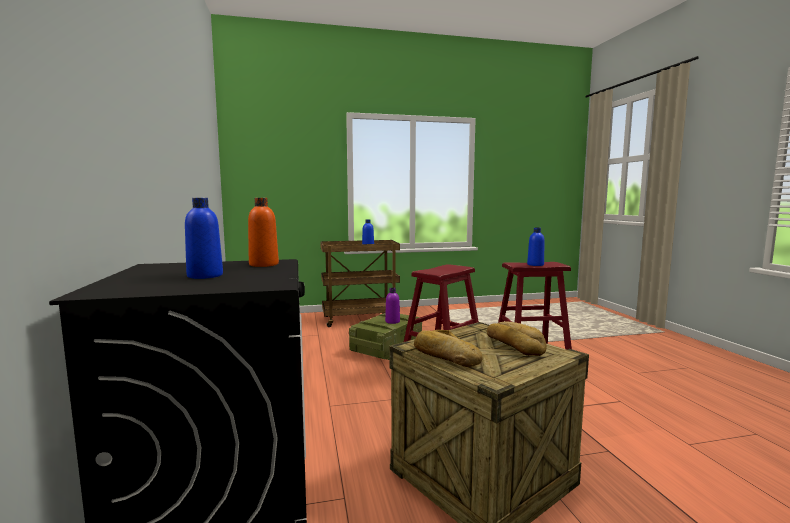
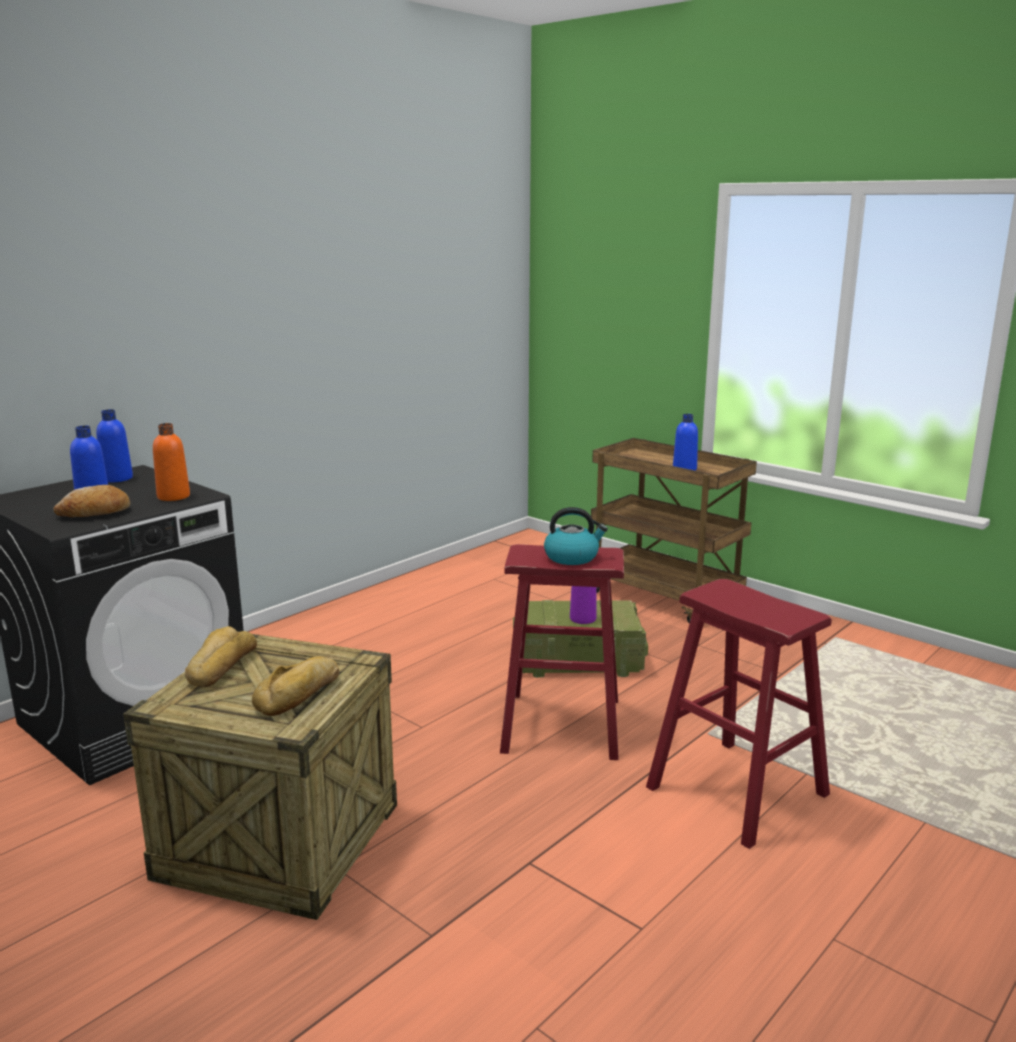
camera: 55 degrees right, 10 degrees up
blue bottle [527,228,545,266] -> blue bottle moved to [96,409,133,482]
none -> bread [54,485,130,517]
none -> kettle [544,507,608,565]

